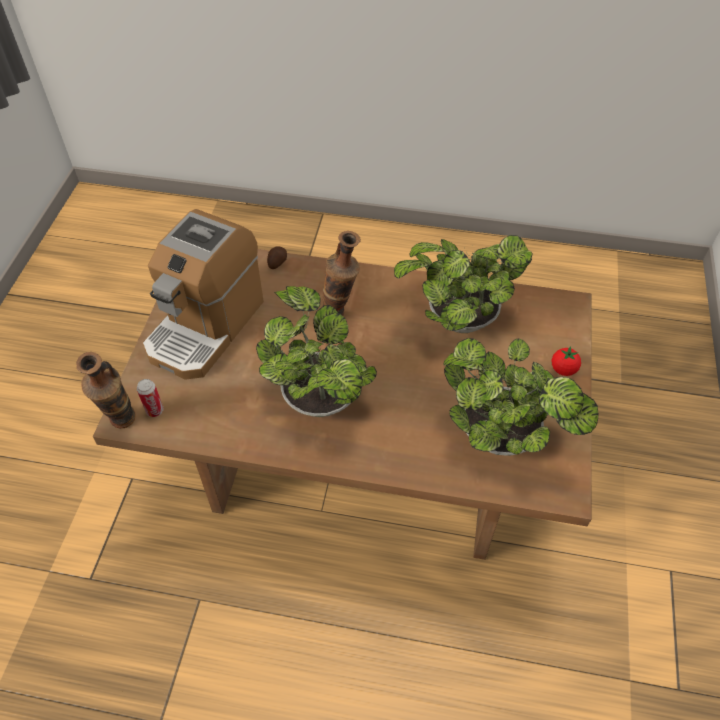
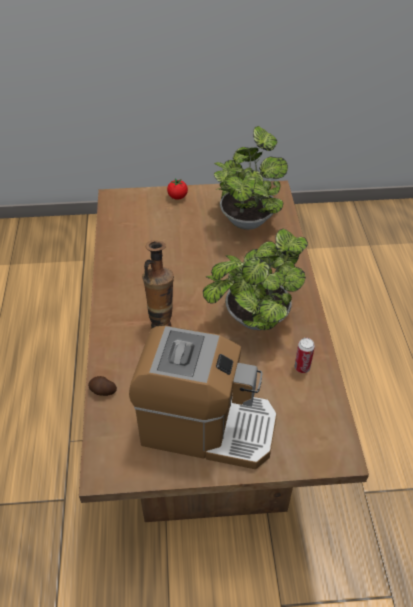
camera: 105 degrees left, 5 degrees down
vase [76,352,135,429] -> none
can [137,379,164,417] -> can moved to [295,338,315,373]
potted plant [394,235,533,333] -> none

